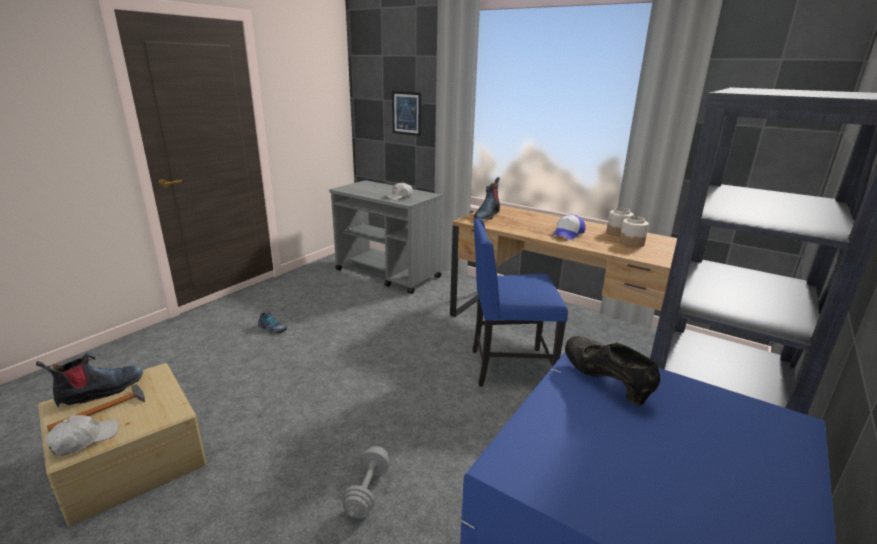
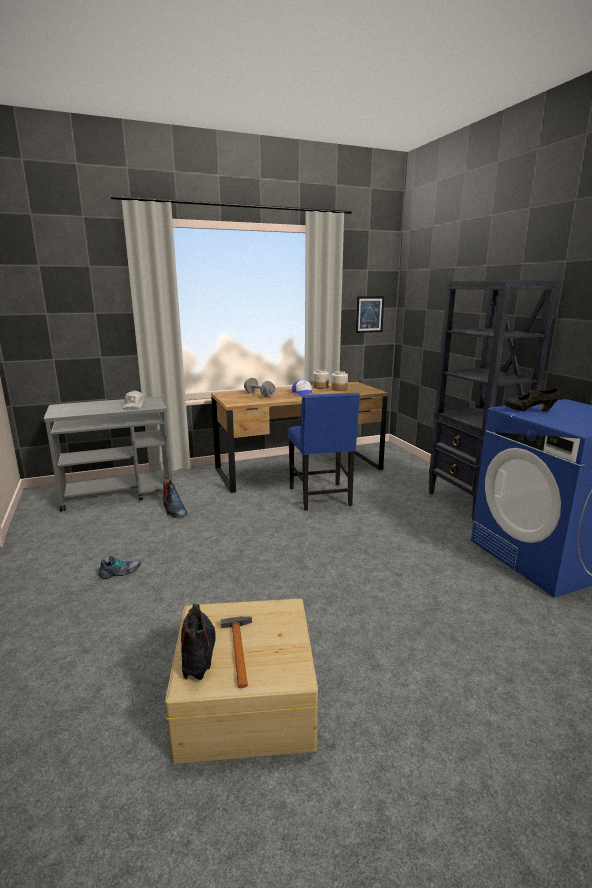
camera: 55 degrees left, 5 degrees down
white cap [46,415,118,456] -> none
grey dumbbell [343,446,390,518] -> grey dumbbell moved to [244,378,275,397]
picture [392,91,421,136] -> picture moved to [356,296,384,333]
blue chair [473,219,568,387] -> blue chair turned 45 degrees counterclockwise [288,393,360,511]
boot [474,177,500,220] -> boot moved to [163,473,187,518]

